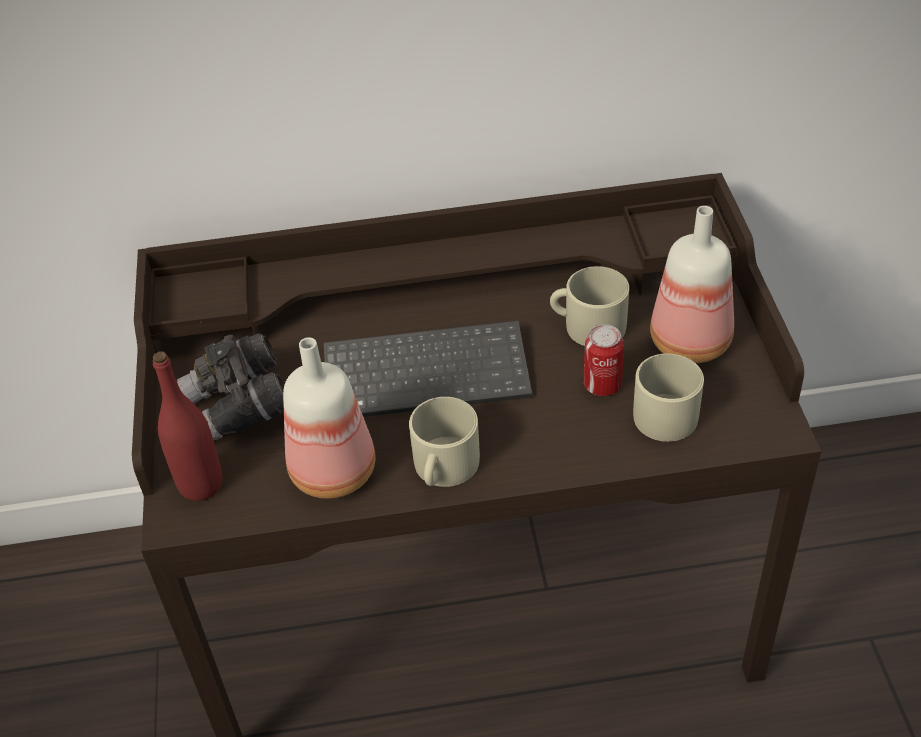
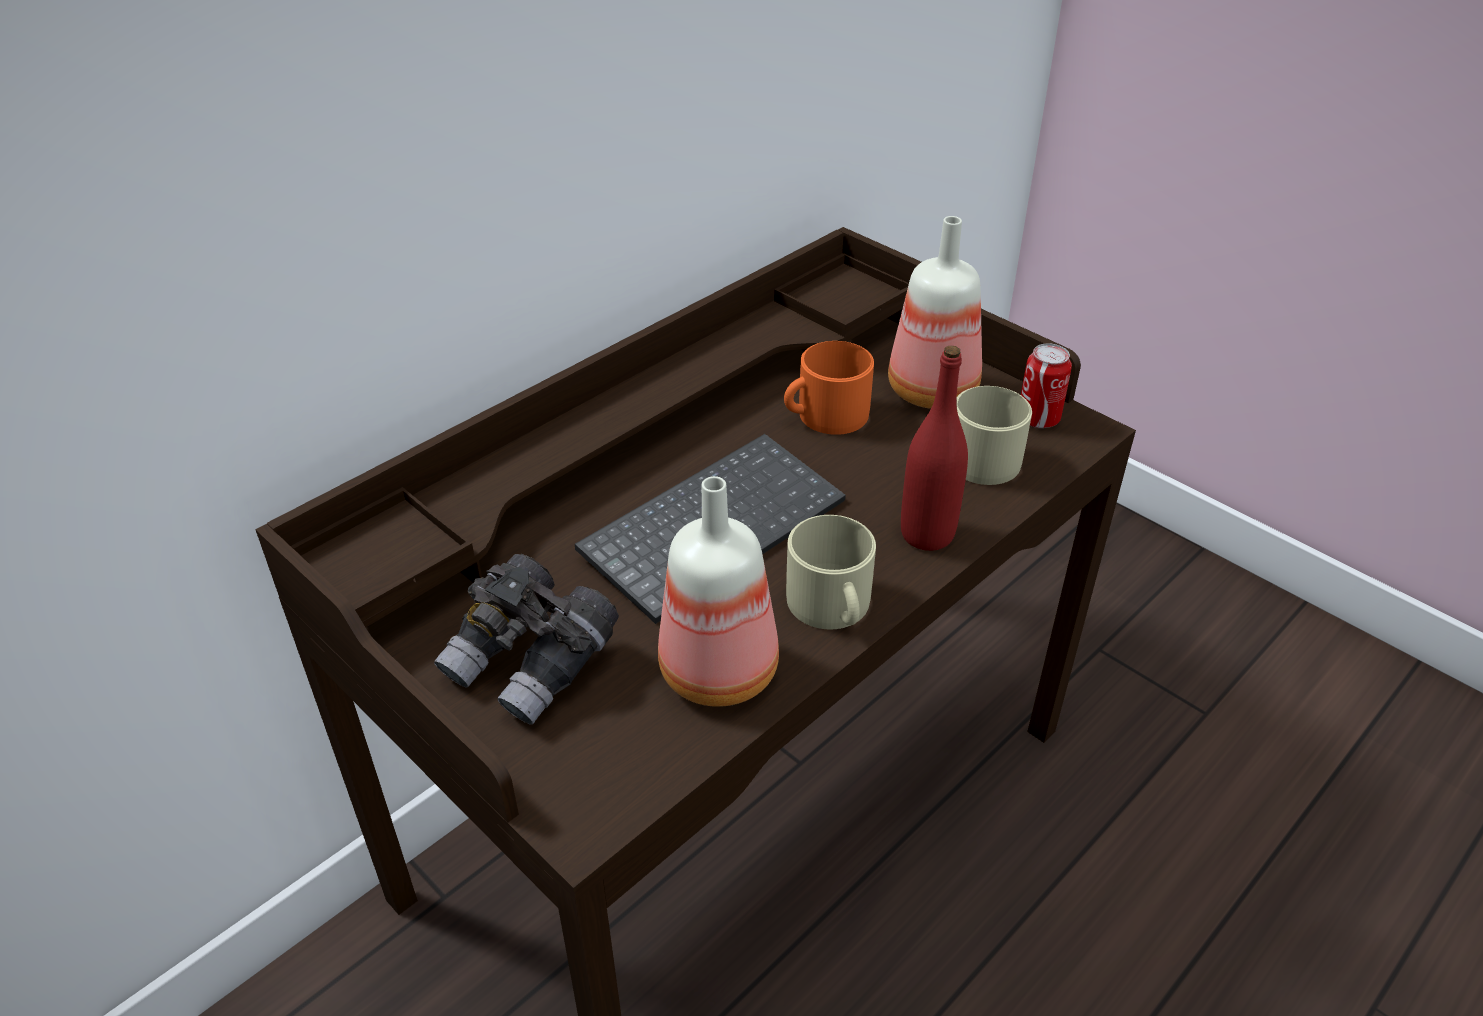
camera: 40 degrees left, 5 degrees down
red bottle [153,351,222,501] -> red bottle moved to [901,346,968,551]
beige mug [550,266,629,346] -> orange mug [784,341,874,435]
can [584,324,624,396] -> can moved to [1021,343,1072,428]

